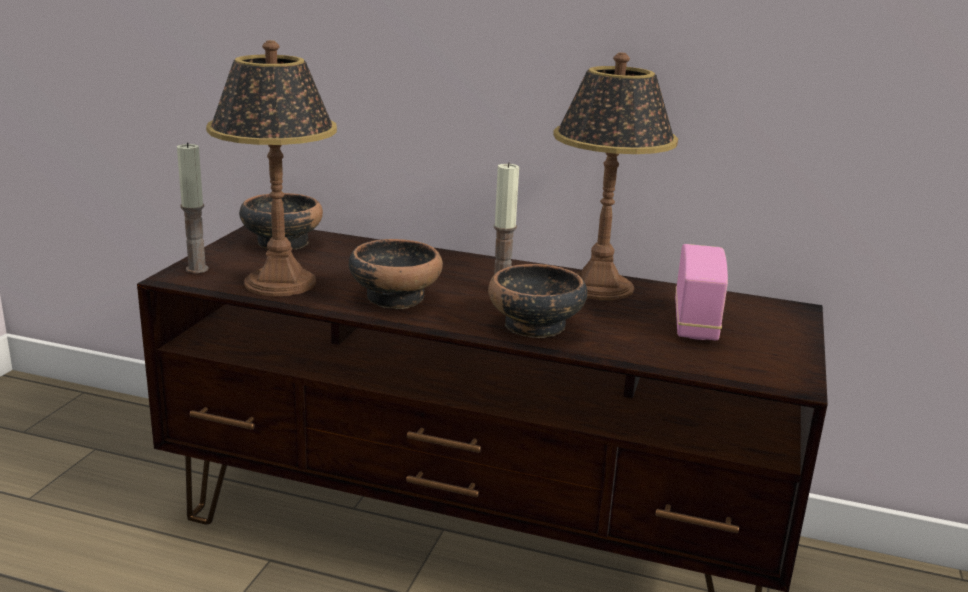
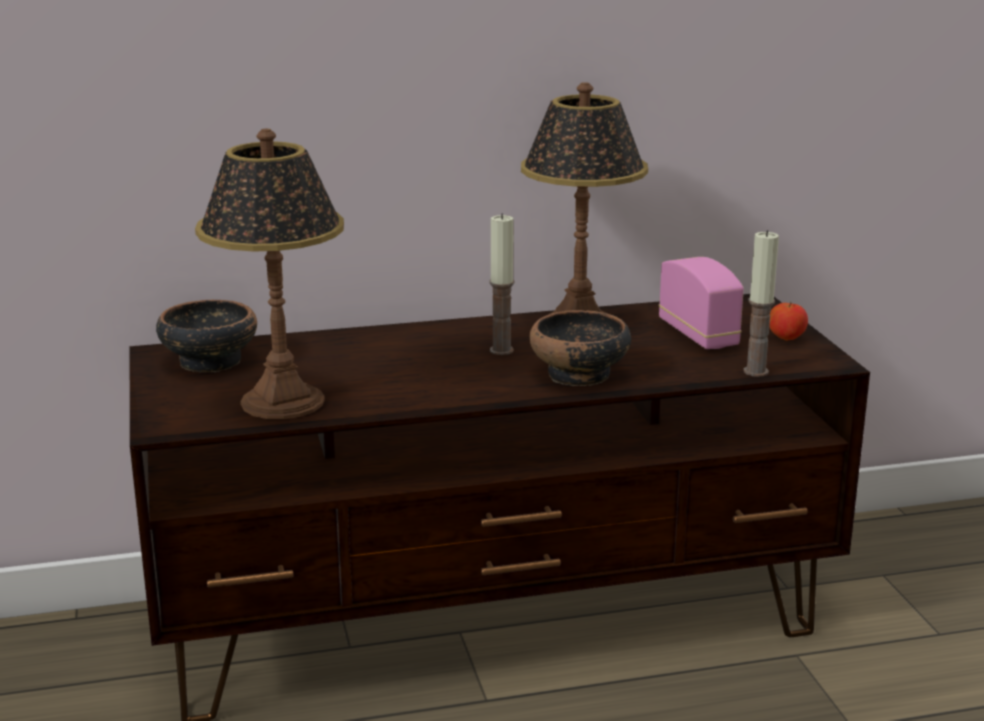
camera: 30 degrees left, 0 degrees up
candle [177,142,209,273] -> candle moved to [744,230,779,377]
bowl [349,239,443,309] -> none
none -> apple [769,302,808,341]

